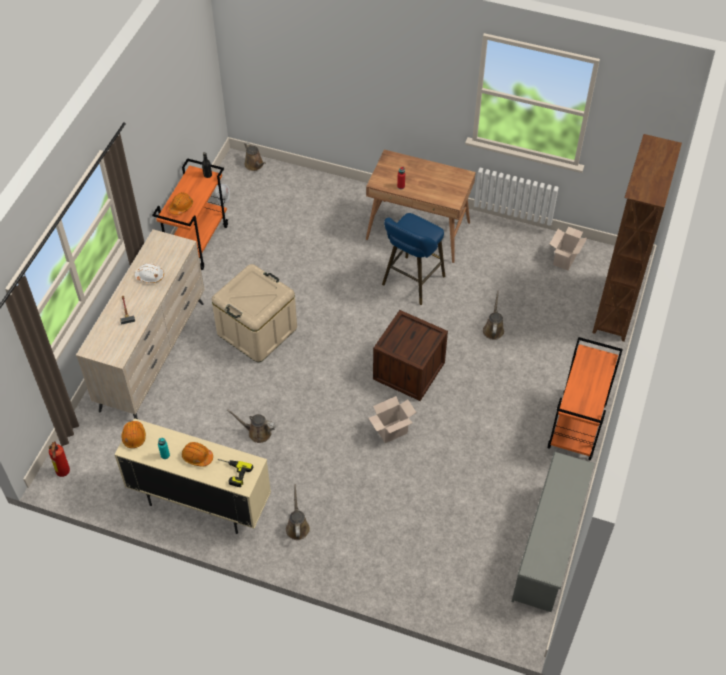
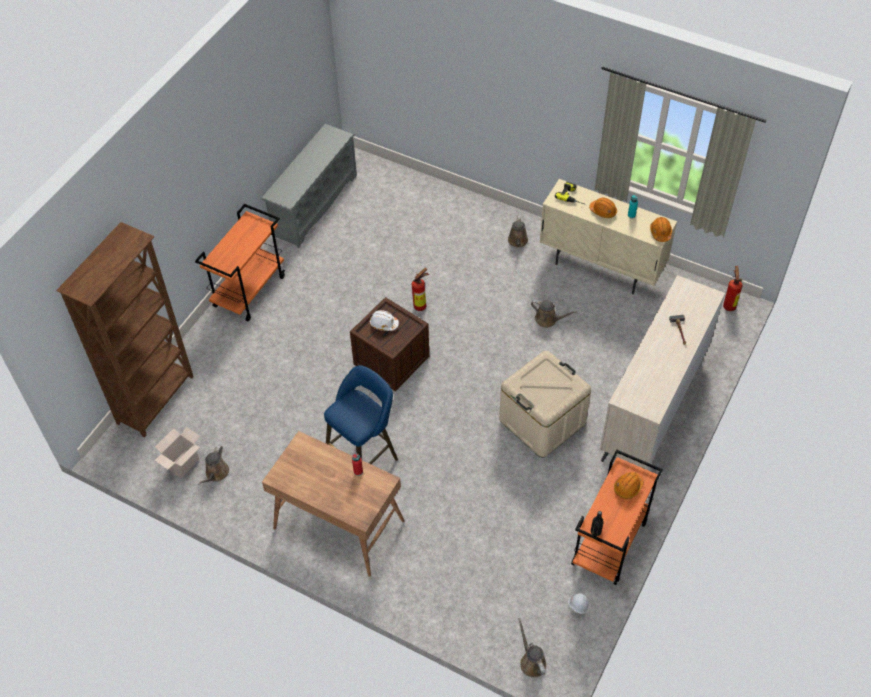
camera: 170 degrees left, 0 degrees up
white hard hat [135,263,164,283] -> white hard hat moved to [370,310,399,331]
cardboard box [369,396,416,443] -> fire extinguisher [412,268,429,311]
brown watering can [483,291,504,340] -> brown watering can moved to [198,445,229,485]

